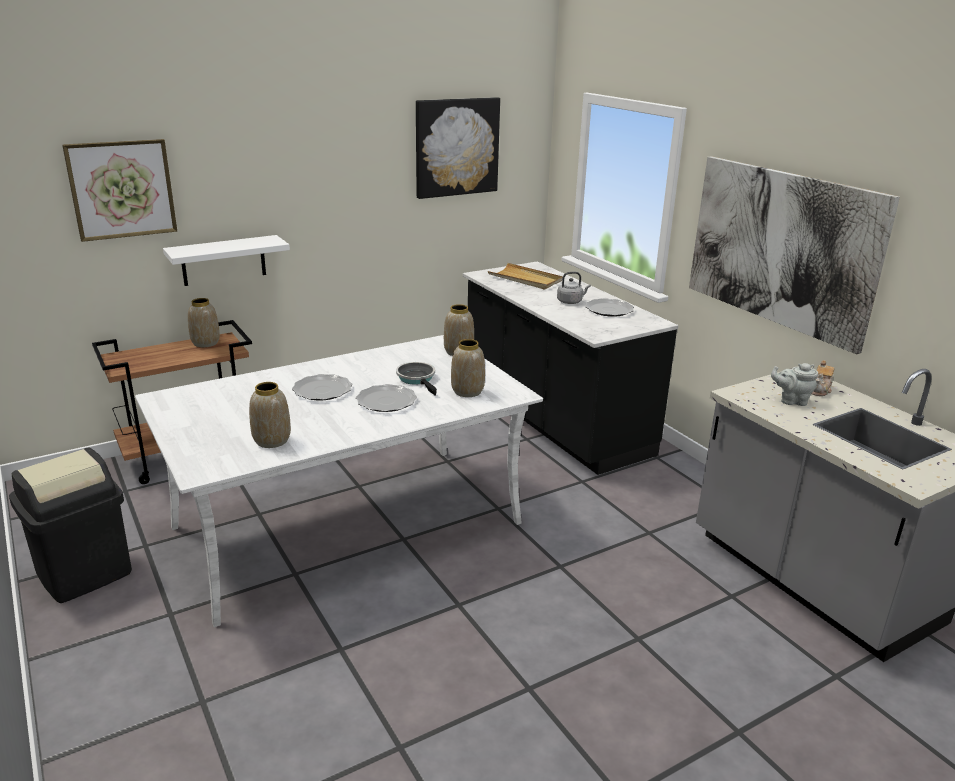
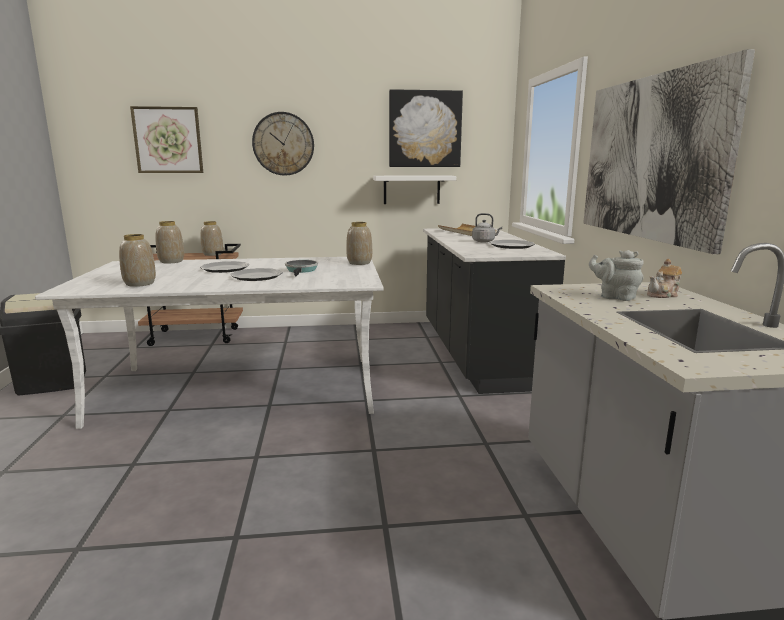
camera: 25 degrees right, 10 degrees down
white shelf [163,235,290,286] -> white shelf moved to [373,175,456,204]
vase [451,339,485,397] -> vase moved to [155,221,184,264]
none -> wall clock [252,112,314,175]

